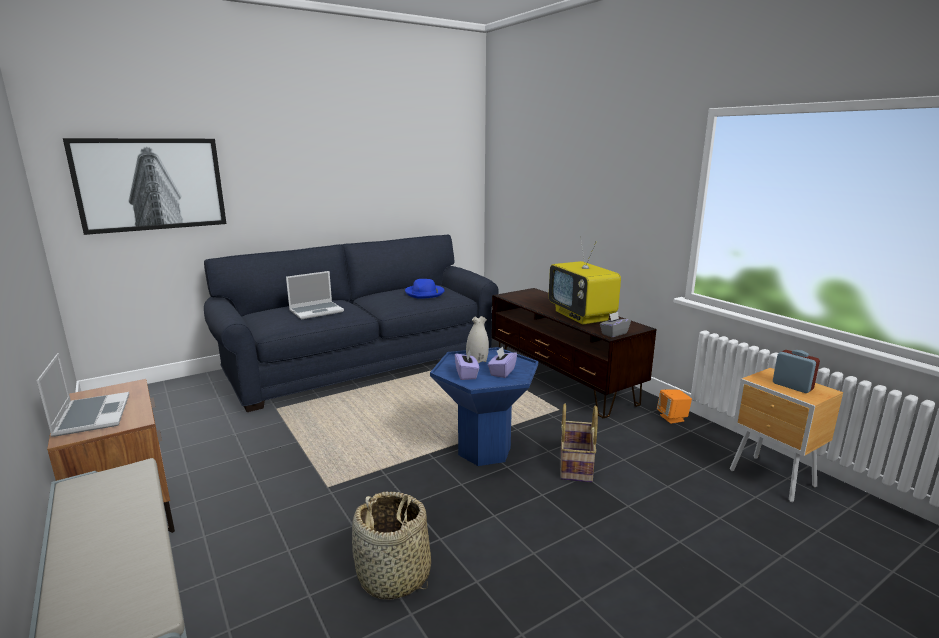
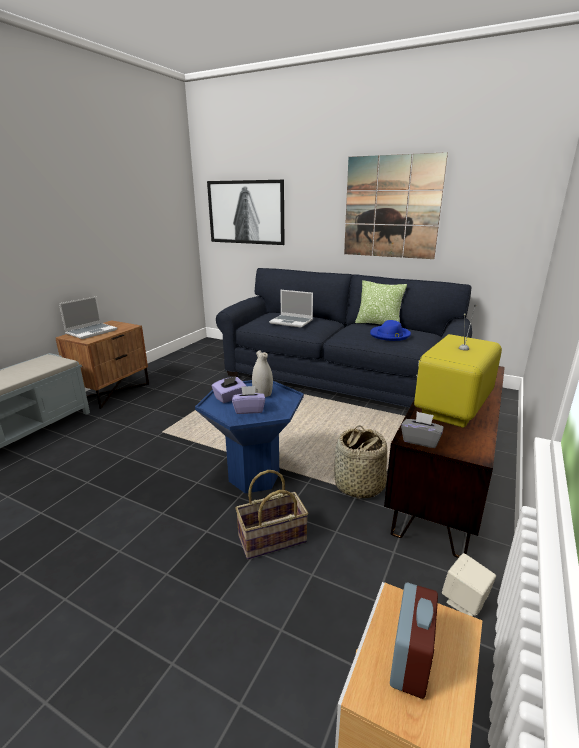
camera: 60 degrees right, 5 degrees up
basket [352,491,431,600] -> basket moved to [334,425,387,499]
orange speaker [657,390,692,424] -> beige speaker [442,553,496,616]
none -> picture [344,152,448,259]
none -> pillow [355,280,407,325]

